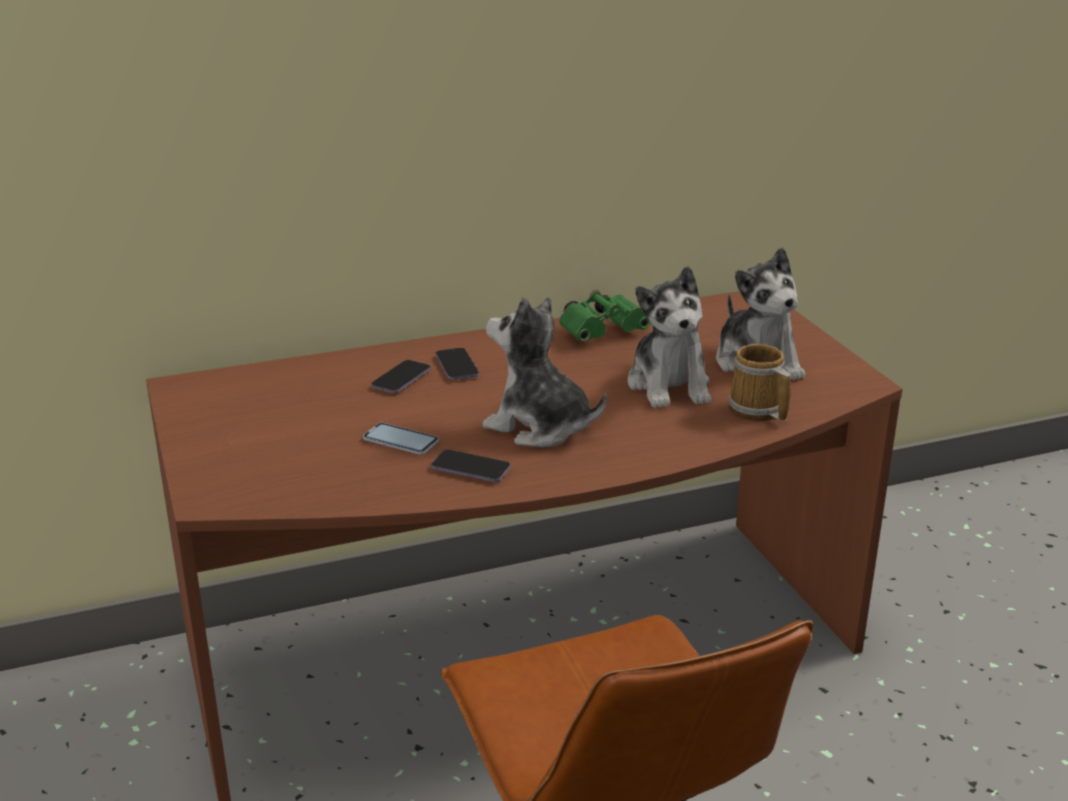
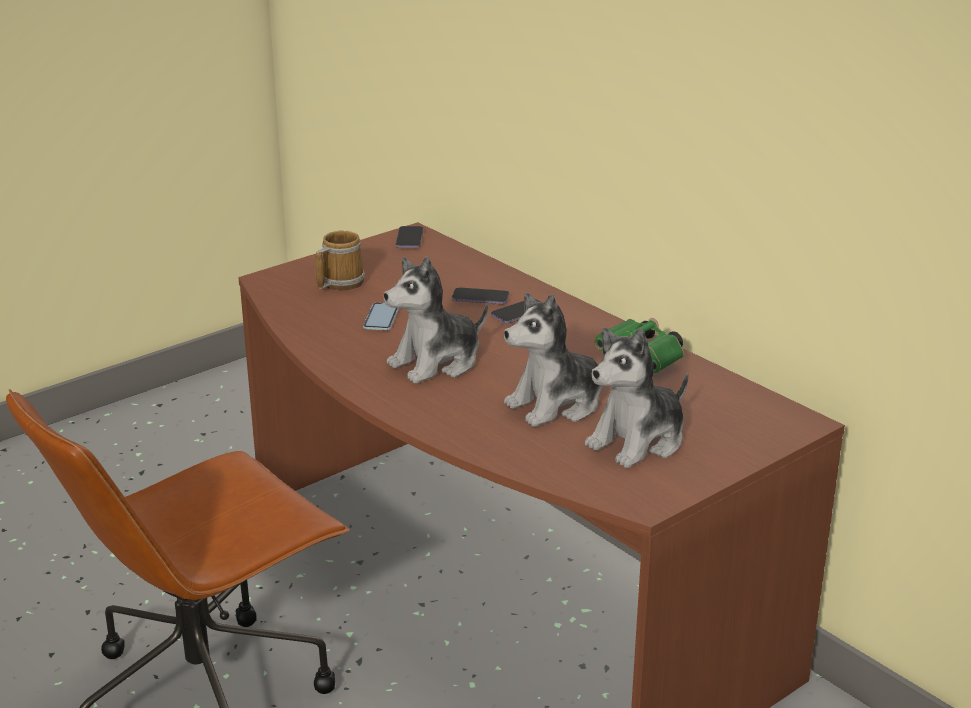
camera: 70 degrees right, 0 degrees up
phone [431,450,511,482] -> phone moved to [396,226,424,248]
plush toy [482,297,607,448] -> plush toy turned 135 degrees counterclockwise [384,257,488,384]
mug [729,344,791,421] -> mug moved to [315,231,365,291]

